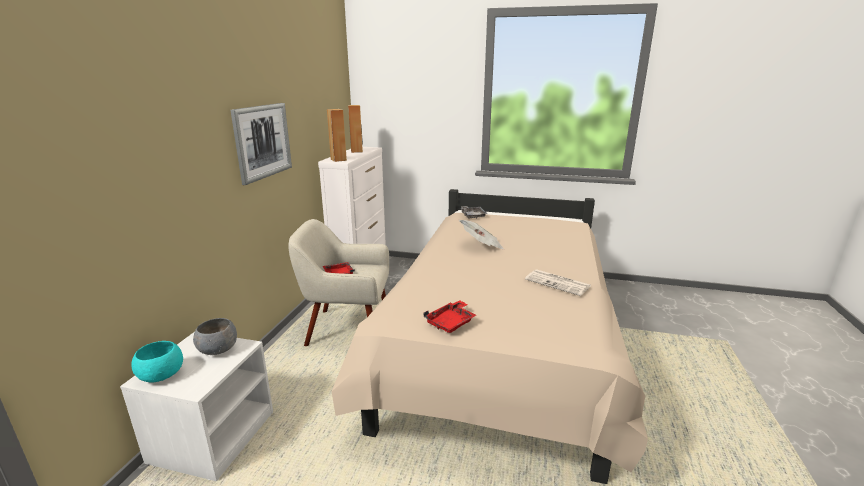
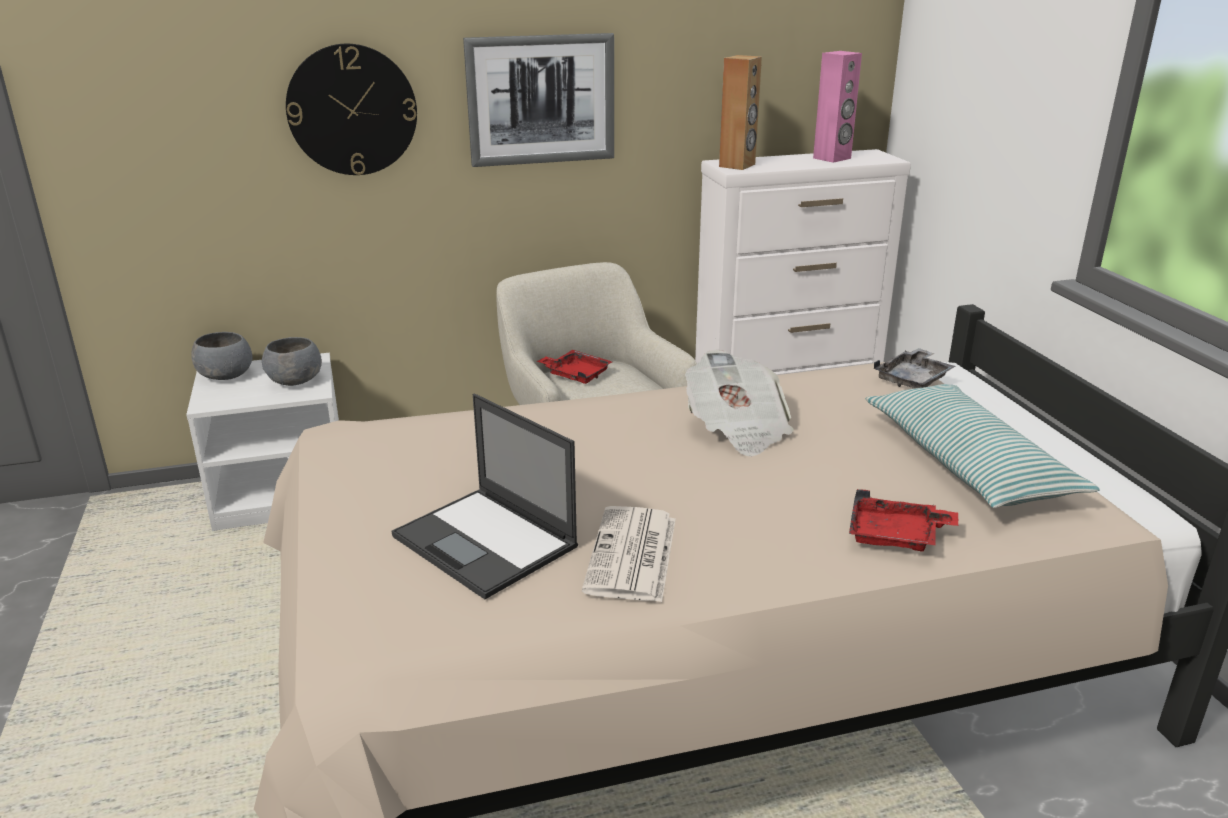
camera: 60 degrees right, 5 degrees up
turquoise bowl [131,341,183,382] -> grey bowl [191,332,252,380]
brown speaker [348,105,363,153] -> pink speaker [813,51,862,163]
red tray [424,300,476,333] -> red tray moved to [849,489,958,552]
none -> wall clock [286,44,417,175]
none -> laptop [391,394,578,599]
none -> pillow [866,384,1100,508]

